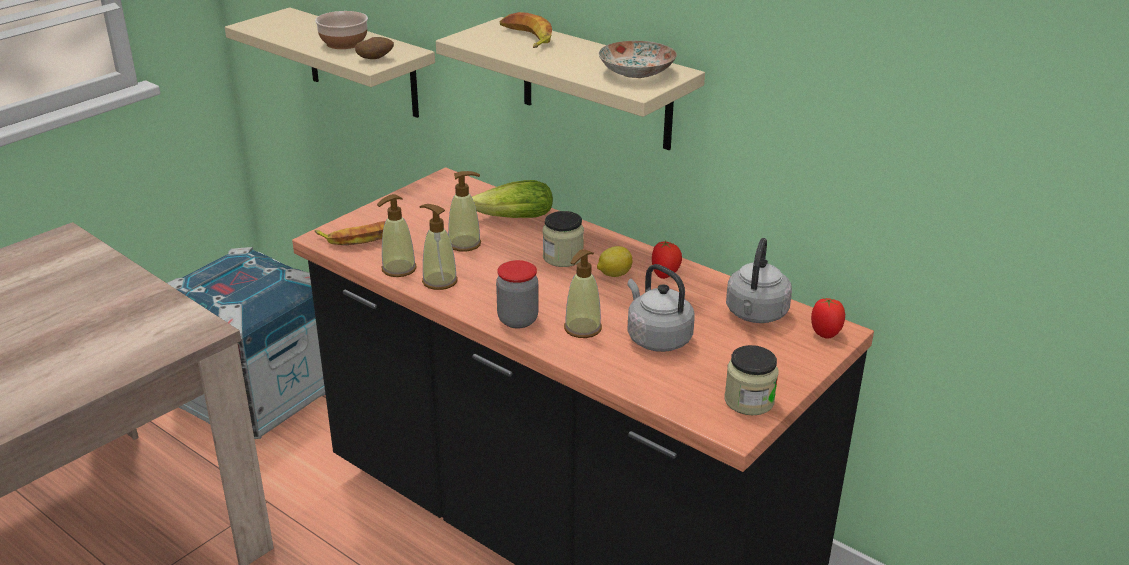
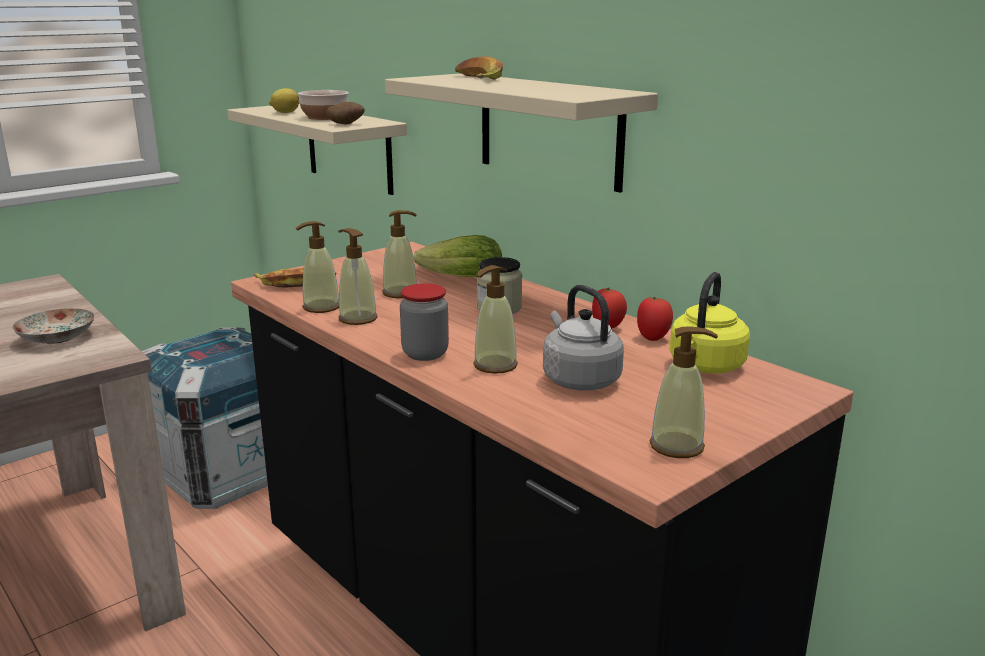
camera: 10 degrees right, 10 degrees down
lemon [597,246,633,277] -> lemon moved to [269,88,299,113]
plate [599,41,677,78] -> plate moved to [12,308,95,344]
jar [724,345,778,415] -> soap dispenser [650,326,718,458]
grey kettle [726,238,792,323] -> yellow kettle [670,272,750,373]
tomato [811,298,845,339] -> tomato moved to [637,297,673,341]

